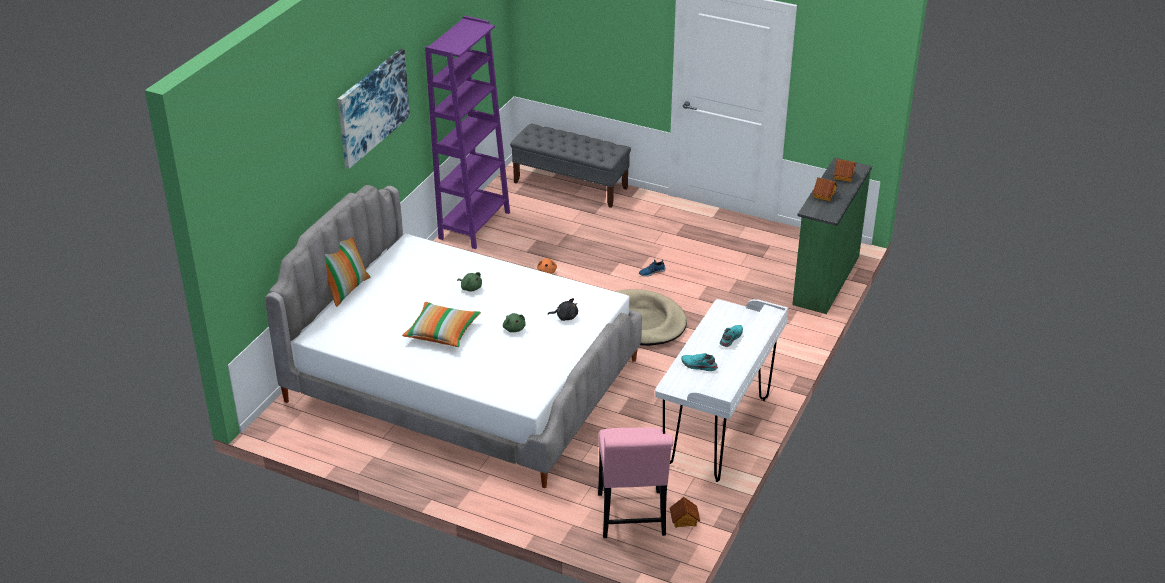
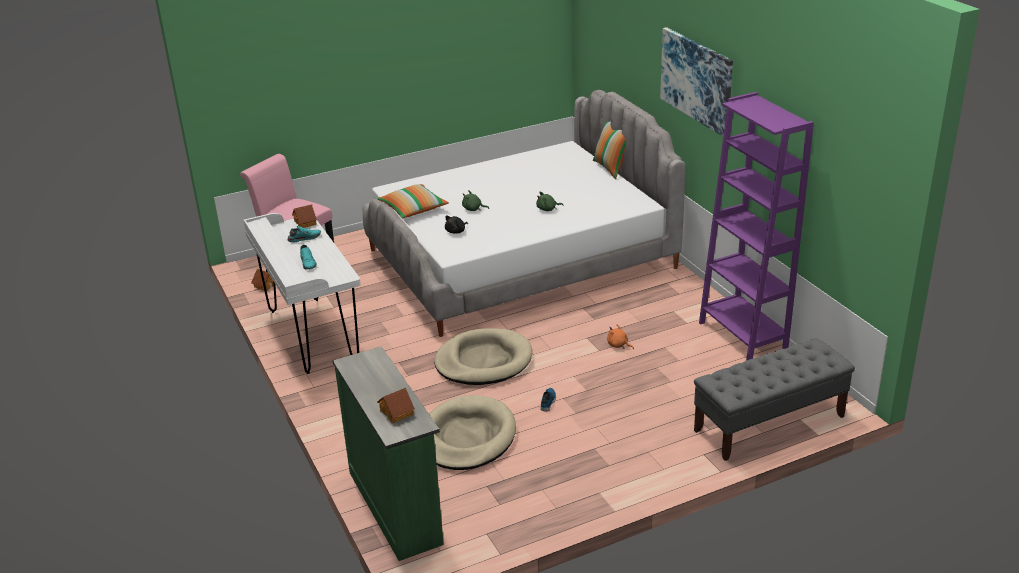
camera: 130 degrees right, 5 degrees down
pillow [402,302,481,347] -> pillow moved to [377,184,449,218]
toy house [813,177,837,201] -> toy house moved to [292,204,317,228]
none -> beige dog bed [429,395,516,470]

